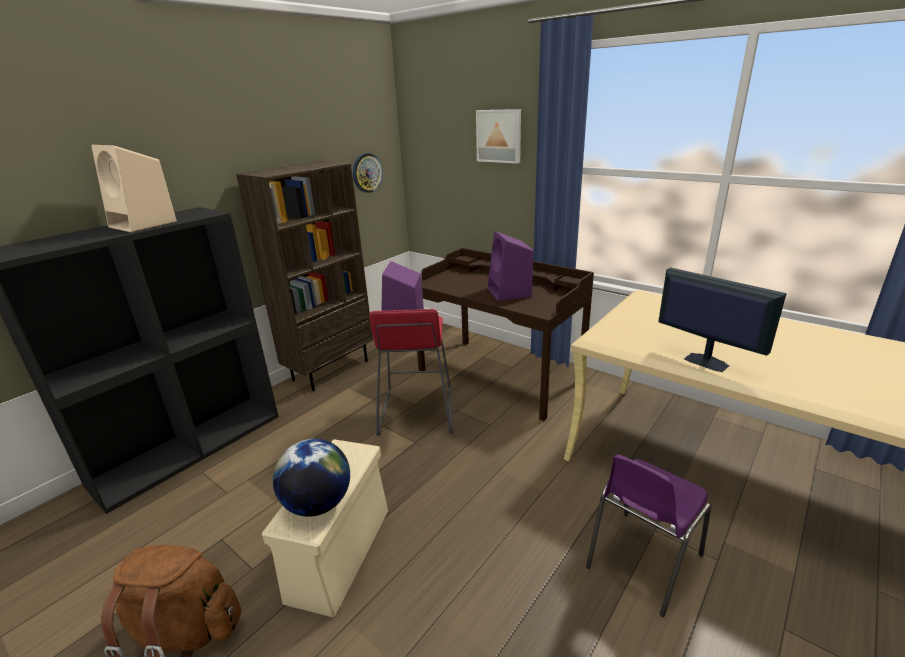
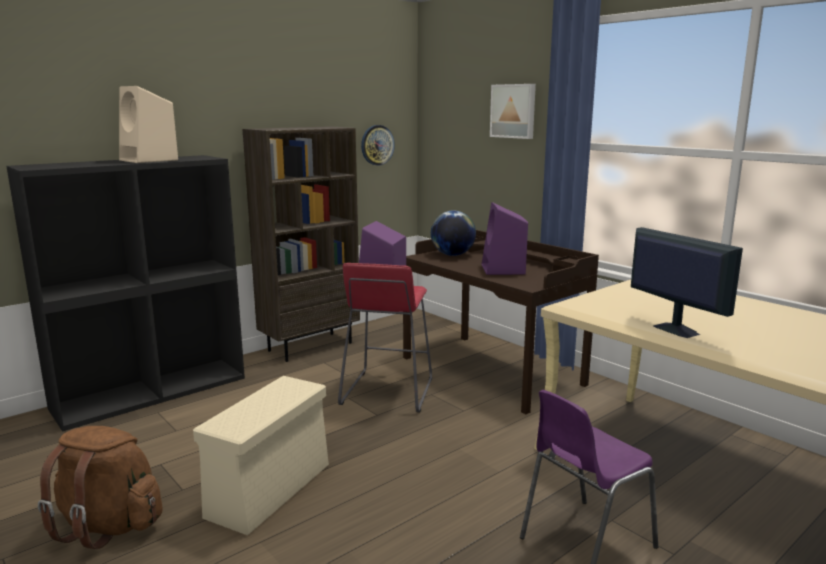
camera: 10 degrees right, 10 degrees down
globe [273,439,350,517] -> globe moved to [431,210,476,256]

